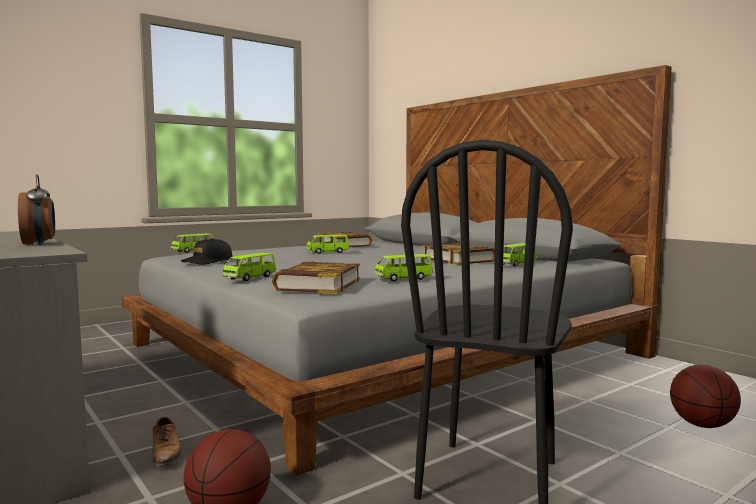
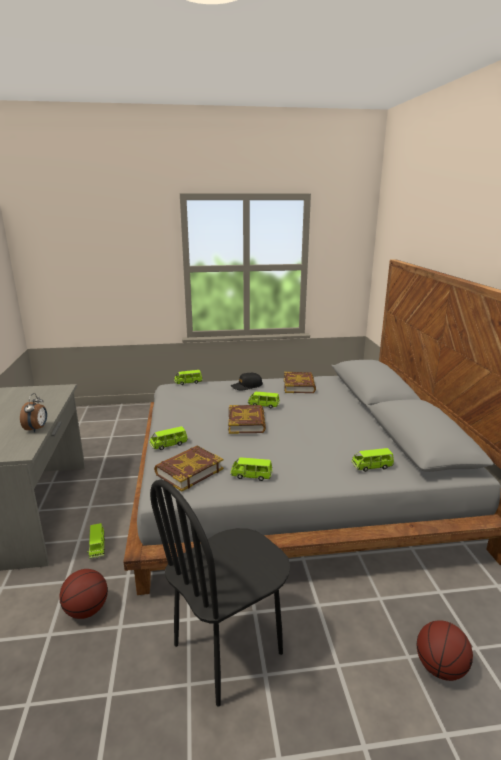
camera: 30 degrees right, 15 degrees up
shoe [152,417,181,466] -> green toy car [87,523,105,559]
black cap [181,238,232,265] -> black cap moved to [231,373,263,391]
book [421,243,495,265] -> book moved to [228,405,266,434]

